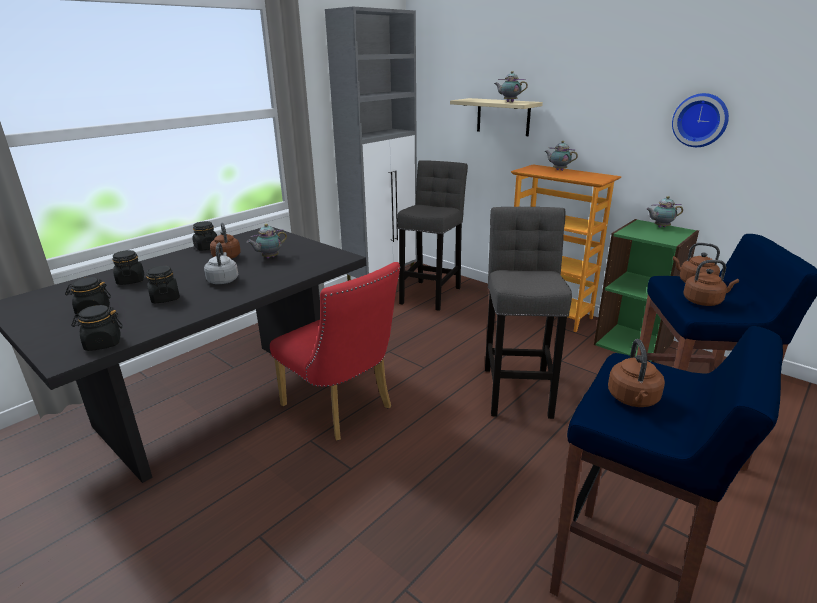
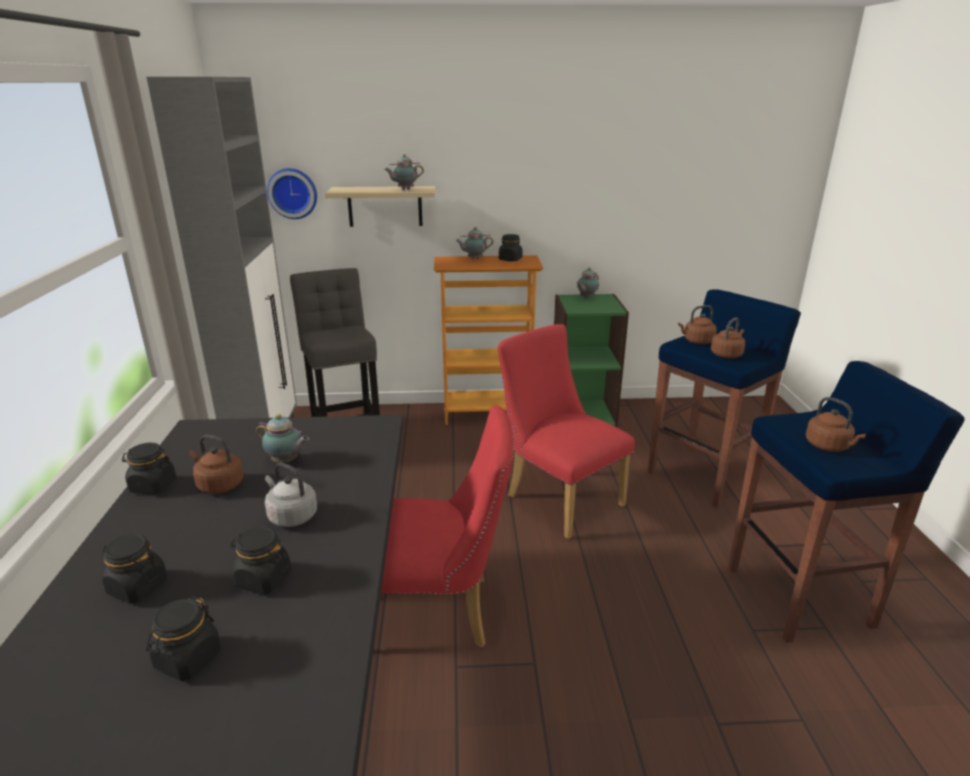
camera: 45 degrees left, 0 degrees up
black jar [71,305,122,351] -> black jar moved to [499,234,523,261]
teapot [247,224,287,258] -> teapot turned 75 degrees counterclockwise [256,414,309,463]
grey stool [485,207,572,419] -> red chair [497,324,635,539]
wall clock [672,93,729,147] -> wall clock moved to [267,168,317,219]

